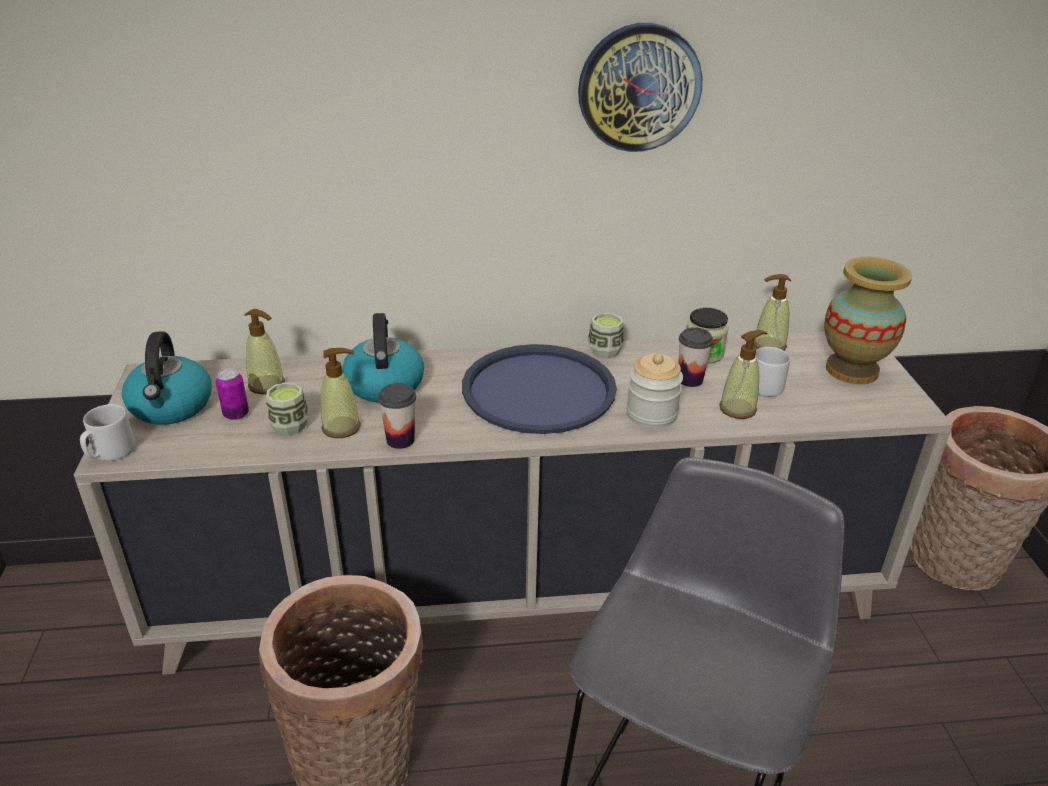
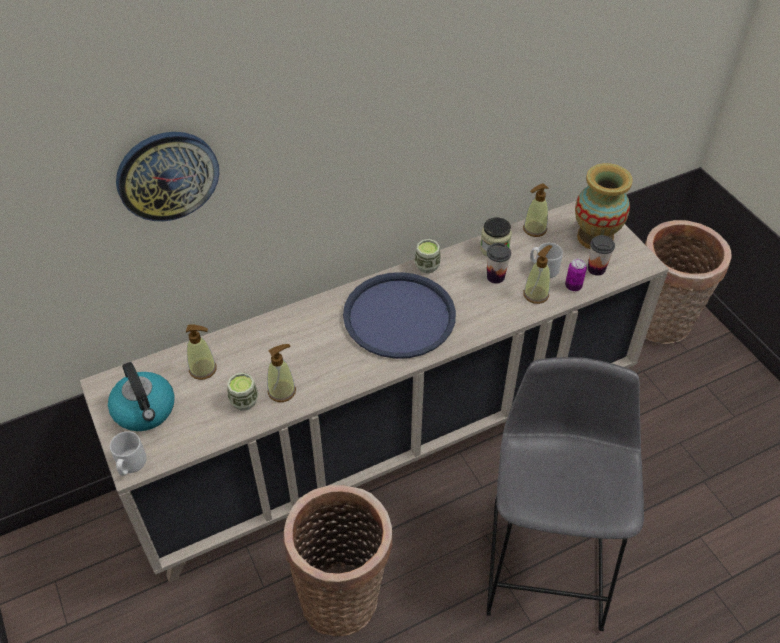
camera: 20 degrees left, 15 degrees up
can [216,368,249,420] -> can moved to [565,259,587,291]
kettle [342,313,424,402] -> none
cup [378,383,416,449] -> cup moved to [588,235,615,276]
wall clock [578,23,702,152] -> wall clock moved to [116,132,219,221]
jar [626,353,683,428] -> none

